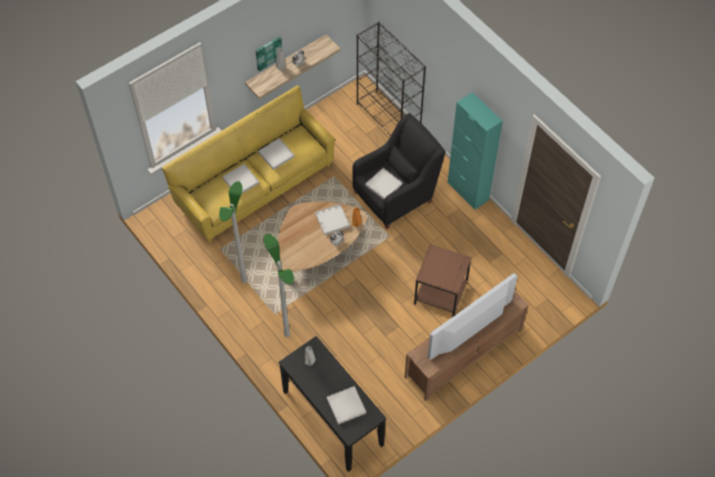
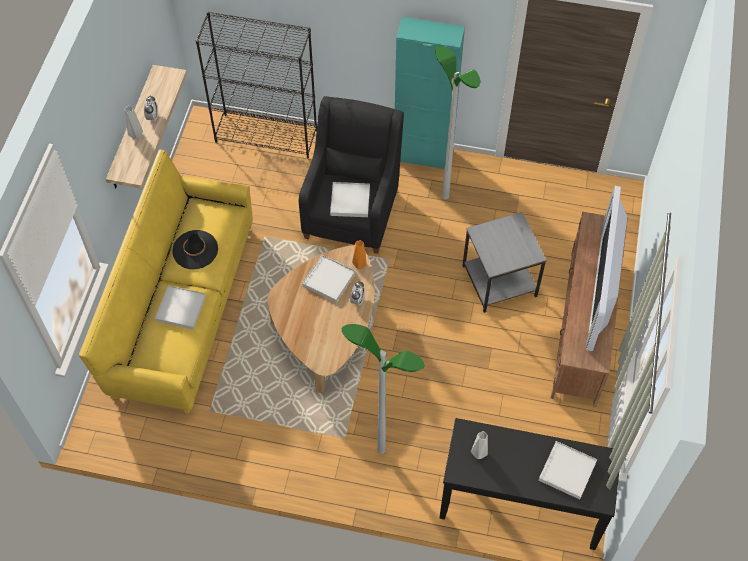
camera: 40 degrees left, 0 degrees up
floor lamp [219,181,247,283] -> floor lamp moved to [435,46,480,199]
picture [255,36,282,71] -> none
white tray [258,138,295,170] -> black hat [172,230,218,269]
brown side table [414,244,472,317] -> grey side table [462,212,547,313]

